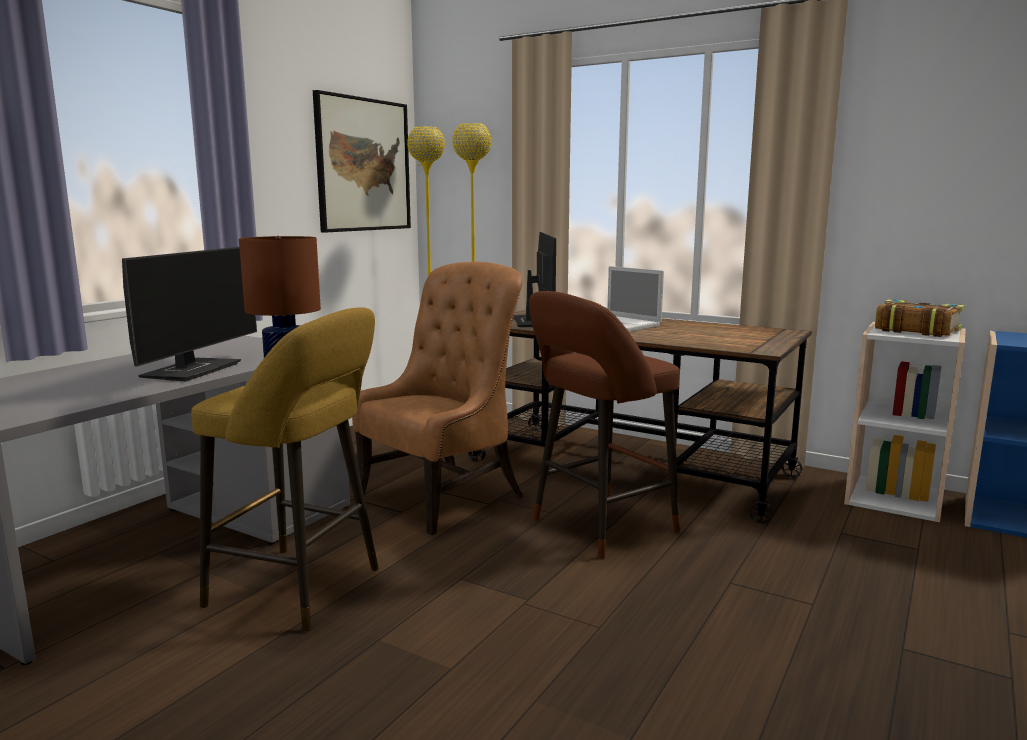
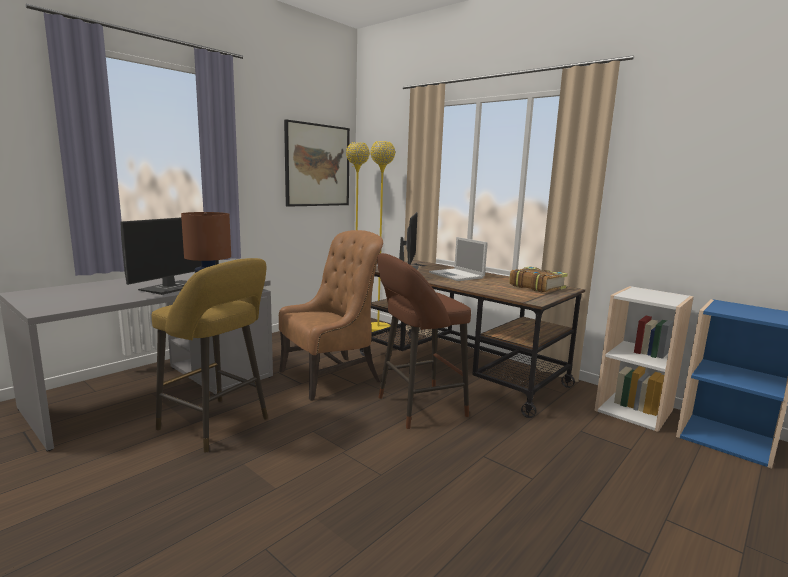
camera: 10 degrees right, 0 degrees up
book [875,299,965,337] -> book moved to [509,266,568,292]

